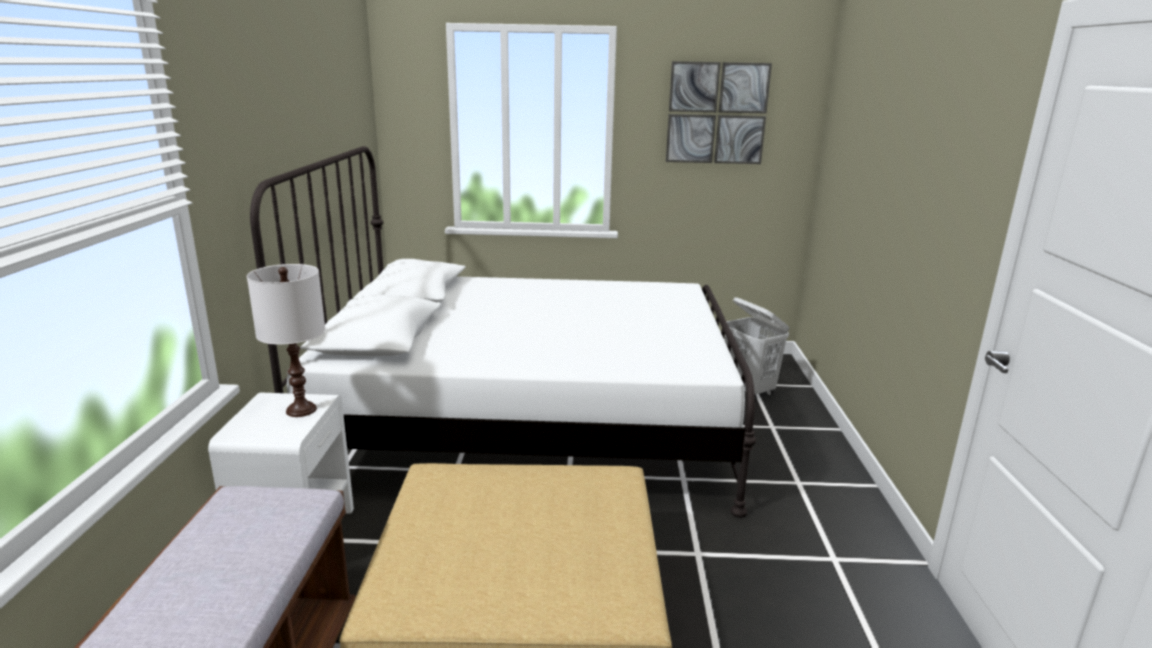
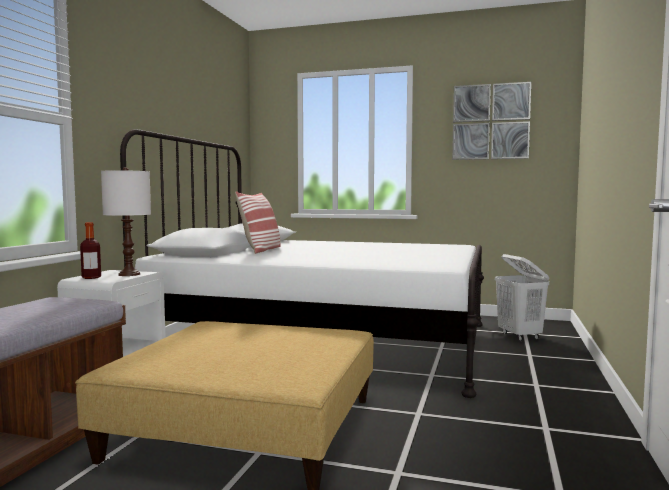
camera: 15 degrees right, 15 degrees down
none -> bottle [80,222,101,279]
none -> pillow [235,191,281,254]

